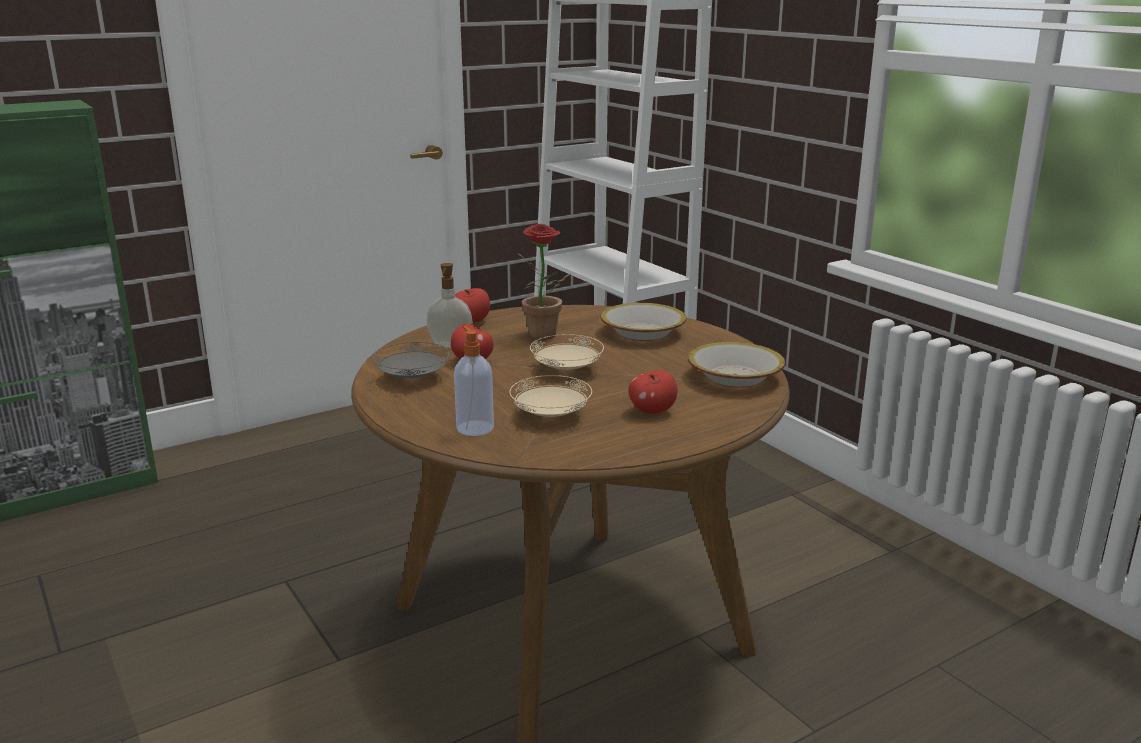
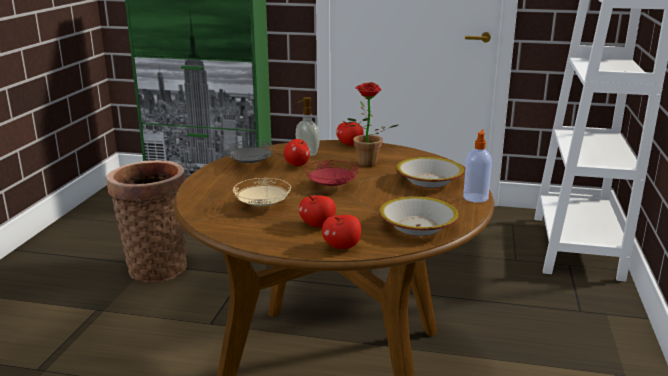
camera: 45 degrees right, 0 degrees up
soap dispenser [454,326,494,436] -> soap dispenser moved to [463,129,492,203]
beige plate [530,334,604,370] -> red plate [305,160,359,186]
none -> basket [107,160,187,283]
none -> apple [322,215,361,249]

